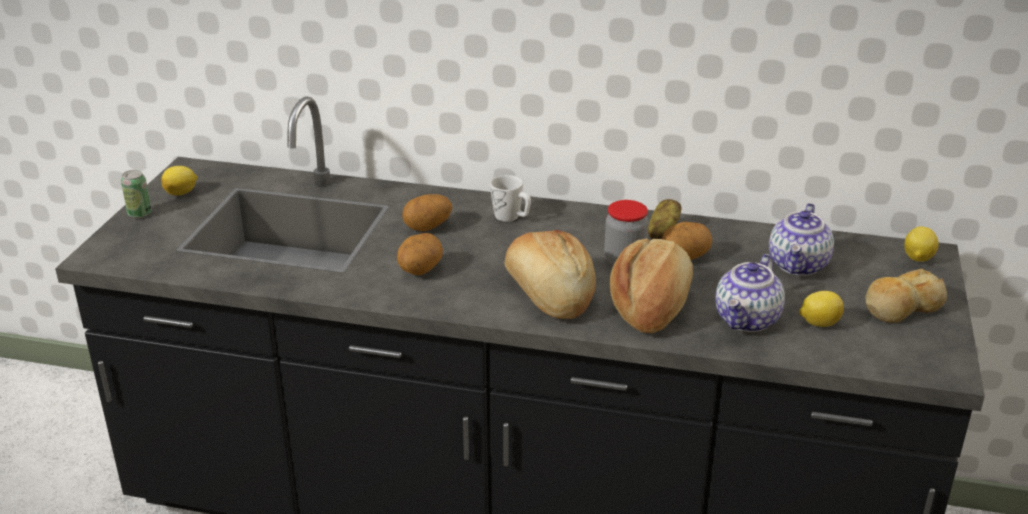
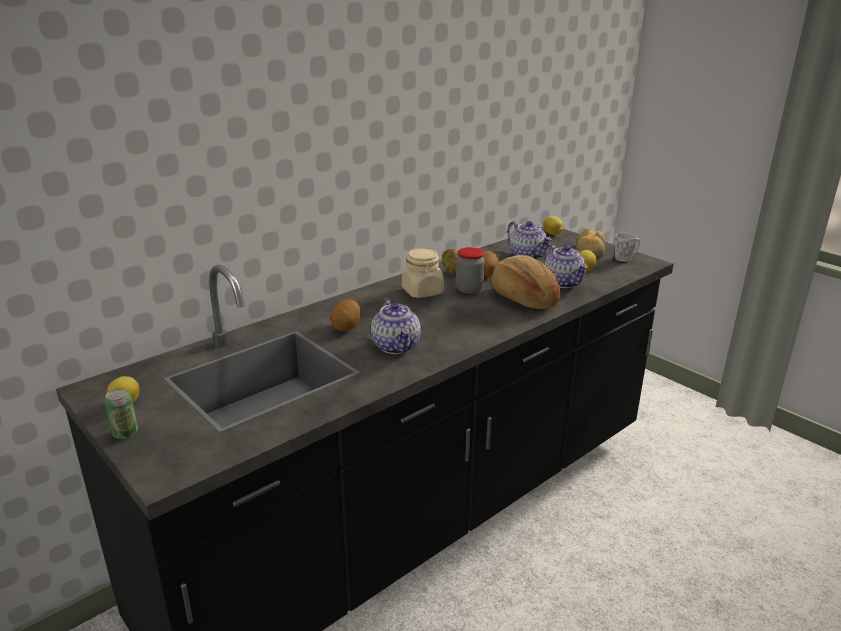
camera: 55 degrees left, 5 degrees down
potato [397,233,443,275] -> teapot [371,298,421,354]
white mug [490,175,531,222] -> white mug moved to [615,232,640,262]
bread [504,230,596,319] -> none
none -> beige jar [402,248,444,298]

